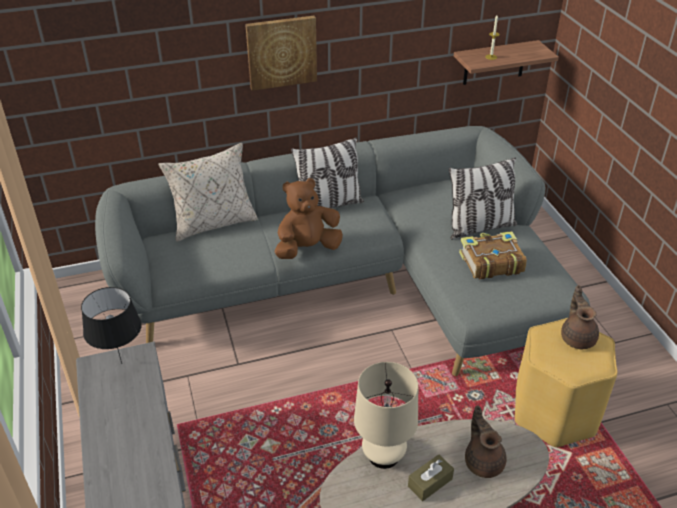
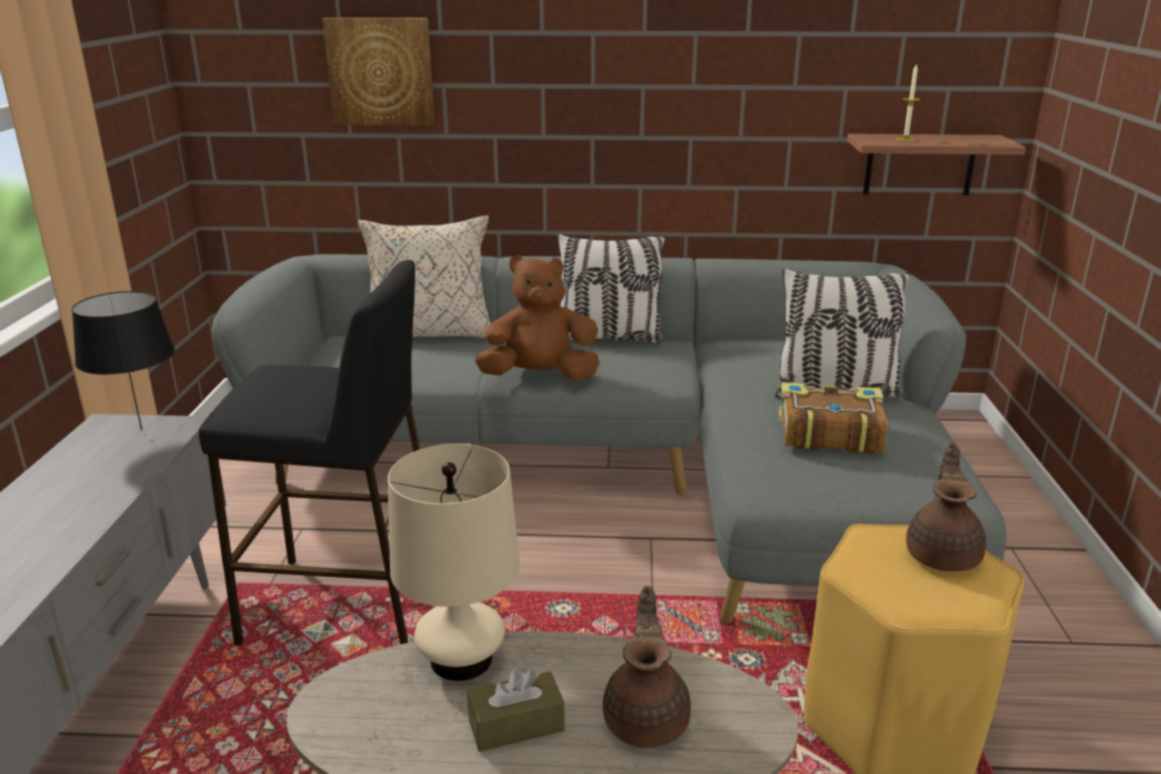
camera: 20 degrees right, 15 degrees down
picture [245,16,317,91] -> picture moved to [322,18,435,126]
none -> black stool [199,260,420,645]

